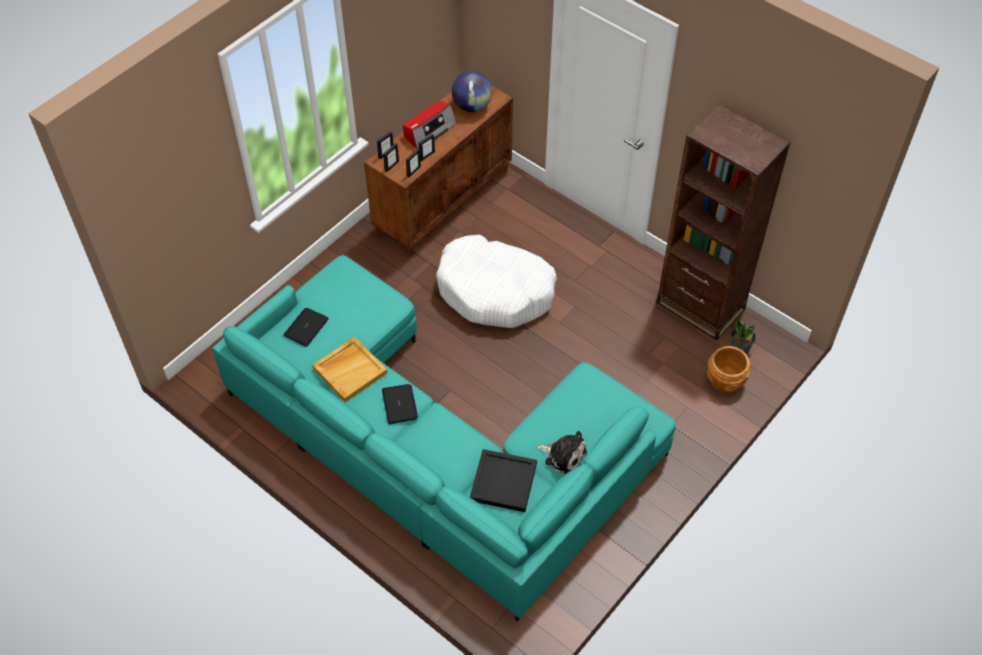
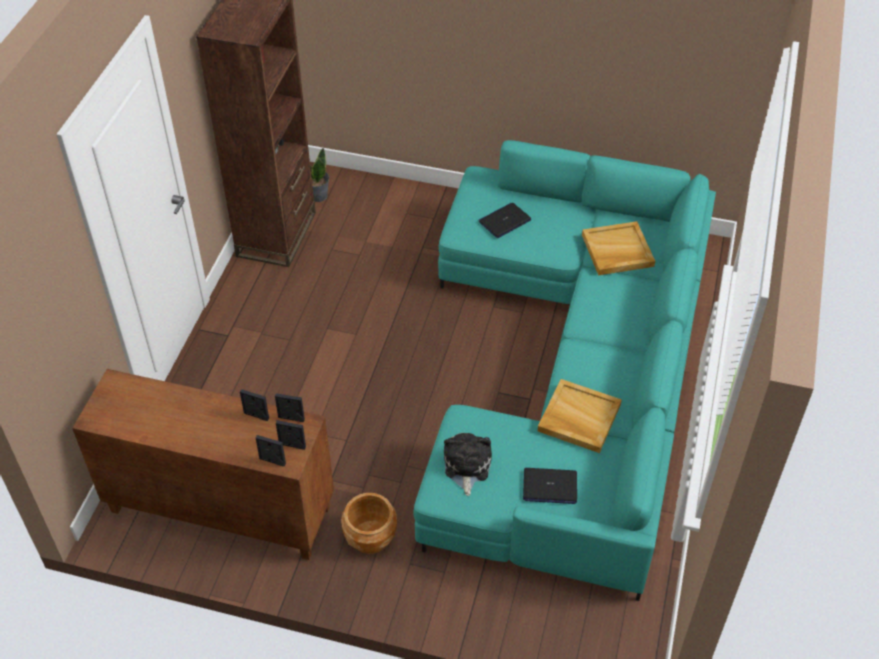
camera: 115 degrees left, 5 degrees down
laptop [382,384,418,424] -> laptop moved to [479,203,531,238]
radio [403,101,457,149] -> none
white dog bed [436,235,557,328] -> none
globe [452,71,492,112] -> none
black tray [470,449,537,512] -> beige tray [582,221,655,275]
plush toy [537,431,587,475] -> plush toy moved to [444,433,492,496]
brown planter [707,346,751,393] -> brown planter moved to [341,493,397,554]

